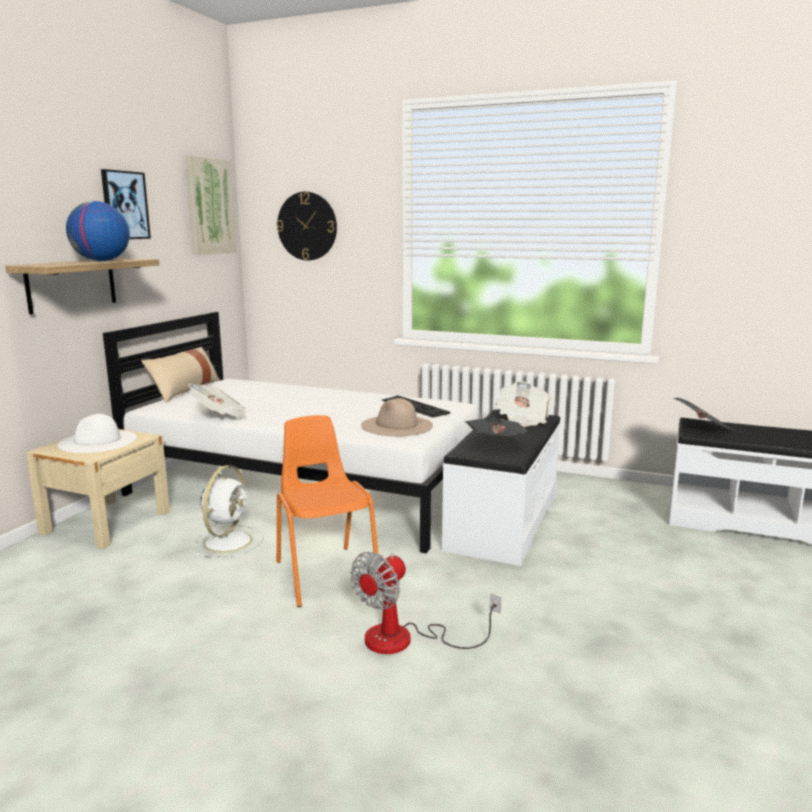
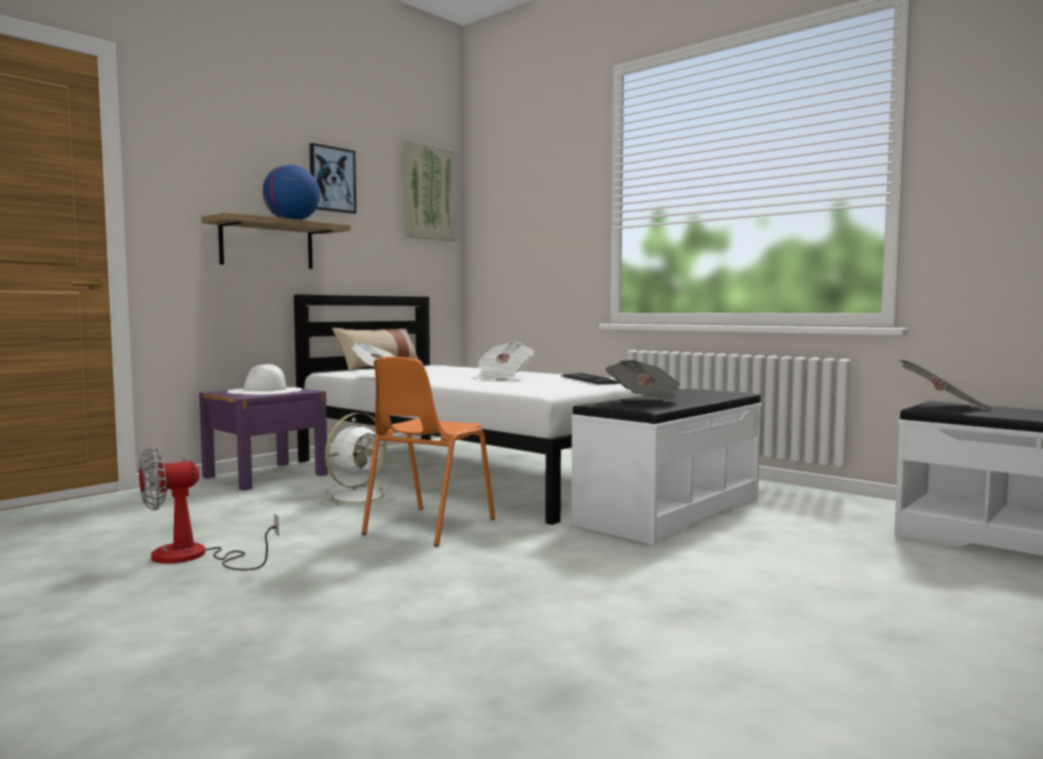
camera: 20 degrees right, 10 degrees down
beige nightstand [26,429,170,549] -> purple nightstand [199,386,328,491]
wall clock [276,192,337,260] -> none
orange chair [277,415,378,607] -> orange chair turned 150 degrees counterclockwise [361,357,495,547]
fan [351,552,501,654] -> fan moved to [139,447,279,571]
beige hat [361,398,433,436] -> none
newspaper [495,381,551,427] -> newspaper moved to [476,342,534,380]

